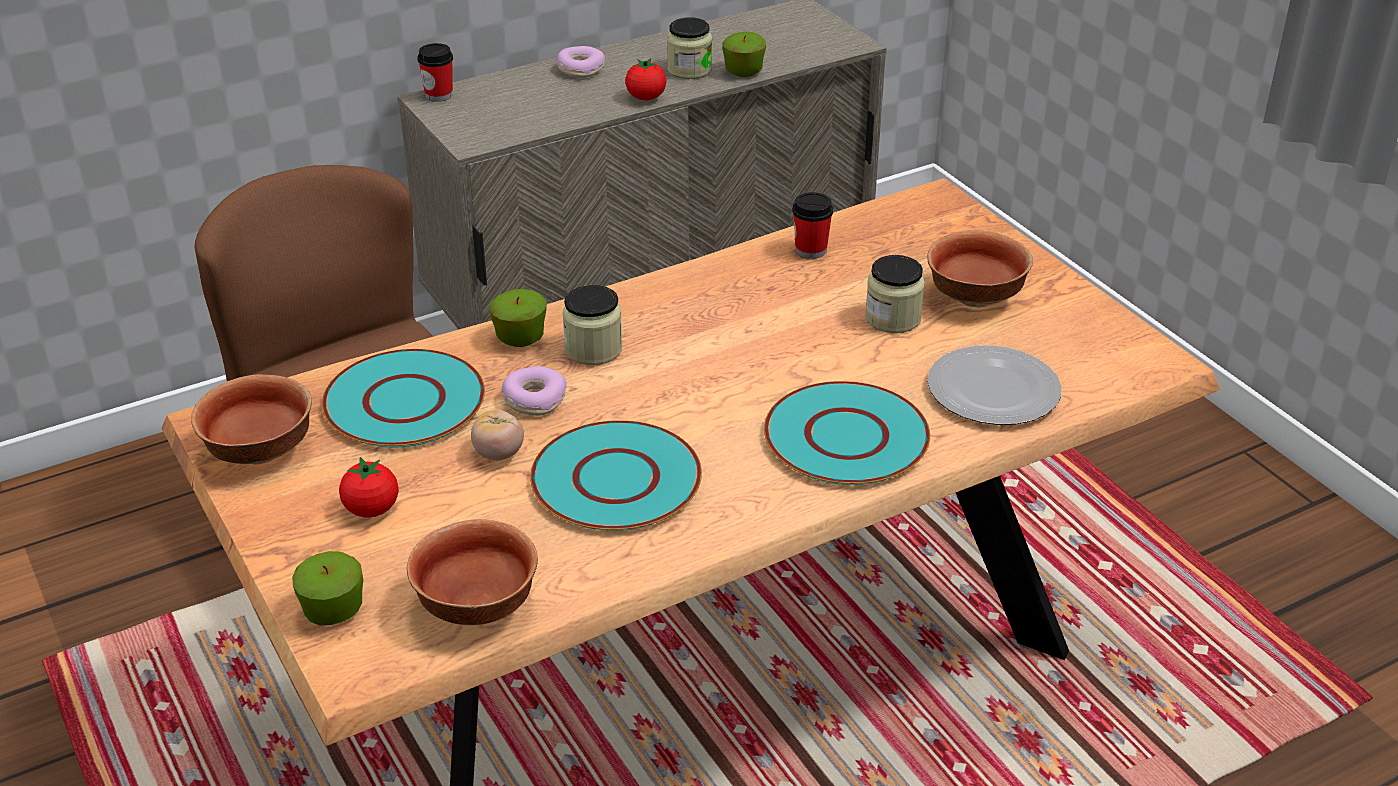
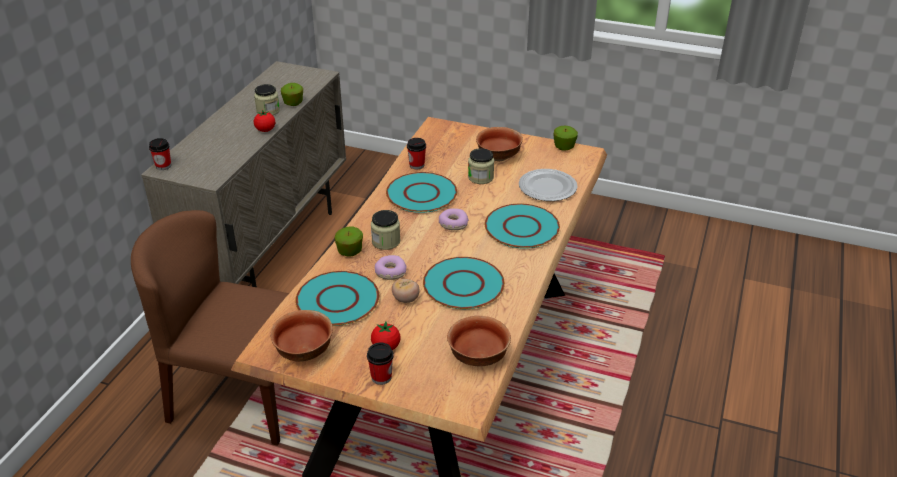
camera: 40 degrees left, 0 degrees up
apple [292,551,363,625] -> apple moved to [553,126,578,151]
donut [556,46,605,78] -> donut moved to [439,208,469,230]
none -> cup [367,343,394,385]
none -> turquoise plate [386,172,457,213]

